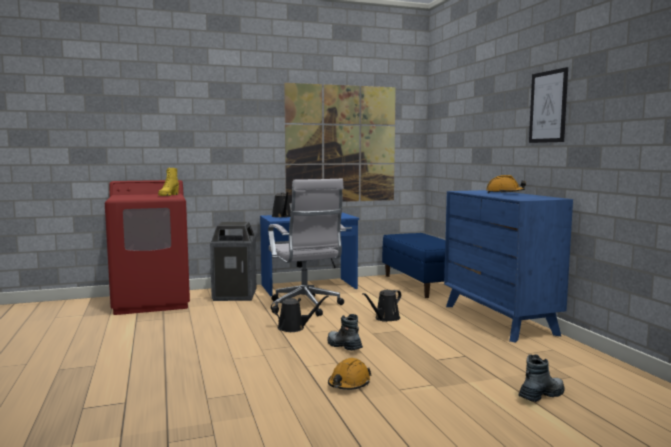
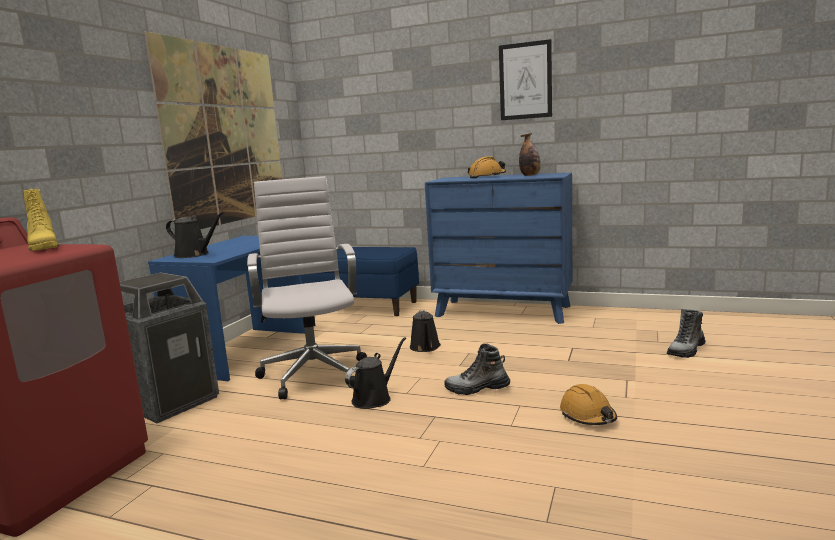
camera: 50 degrees left, 5 degrees up
white office chair [268,179,346,316] -> white office chair turned 120 degrees counterclockwise [247,176,367,399]
boot [518,354,565,402] -> boot turned 135 degrees counterclockwise [667,309,705,358]
none -> bottle [519,133,541,176]

